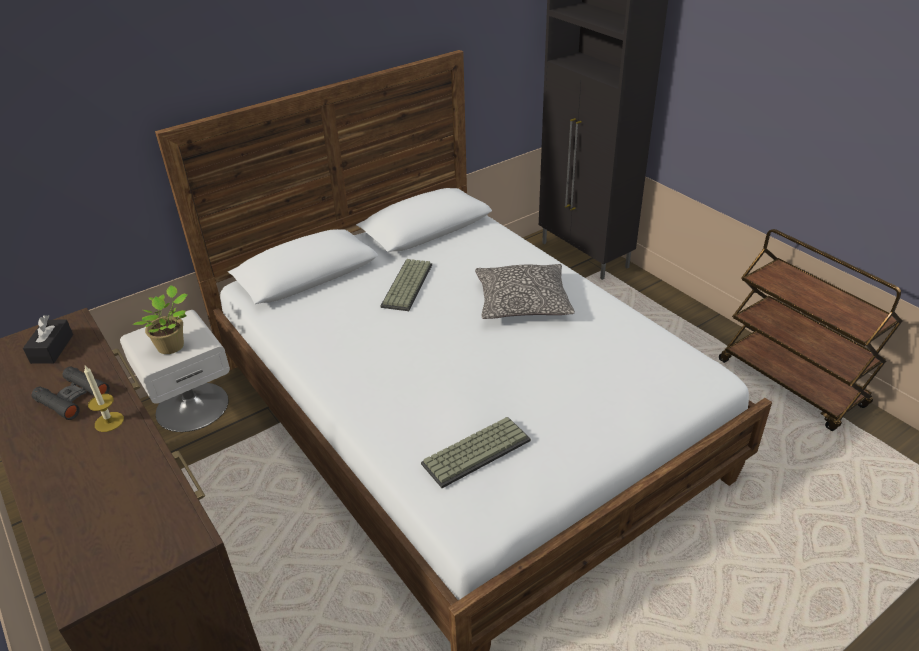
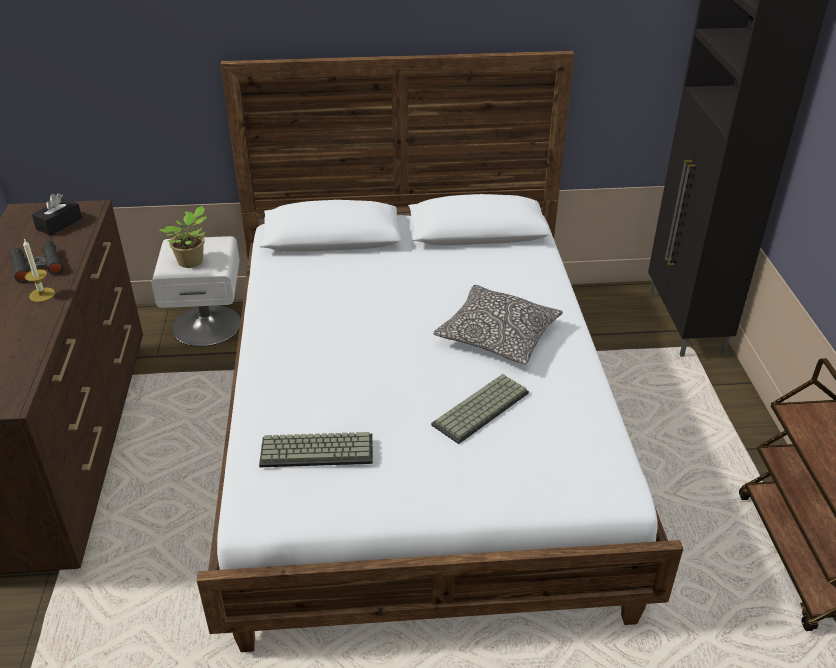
camera: 30 degrees right, 0 degrees up
keyboard [380,259,432,311] -> keyboard moved to [431,374,529,444]

